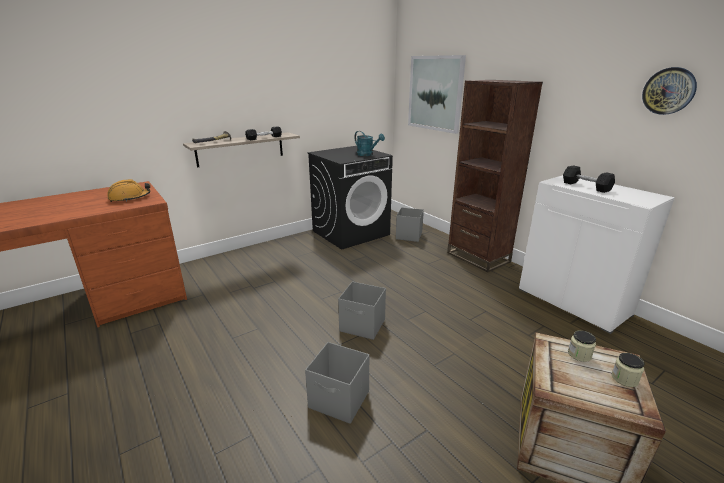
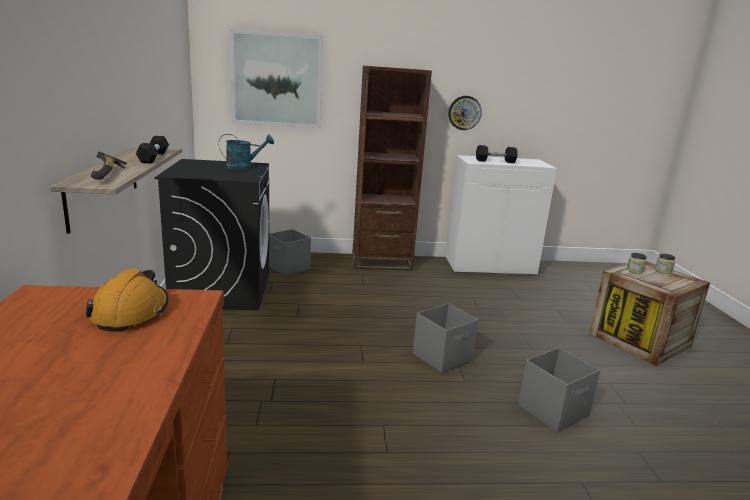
camera: 60 degrees left, 5 degrees down
wall clock [642,67,697,115] -> wall clock moved to [448,96,482,130]

